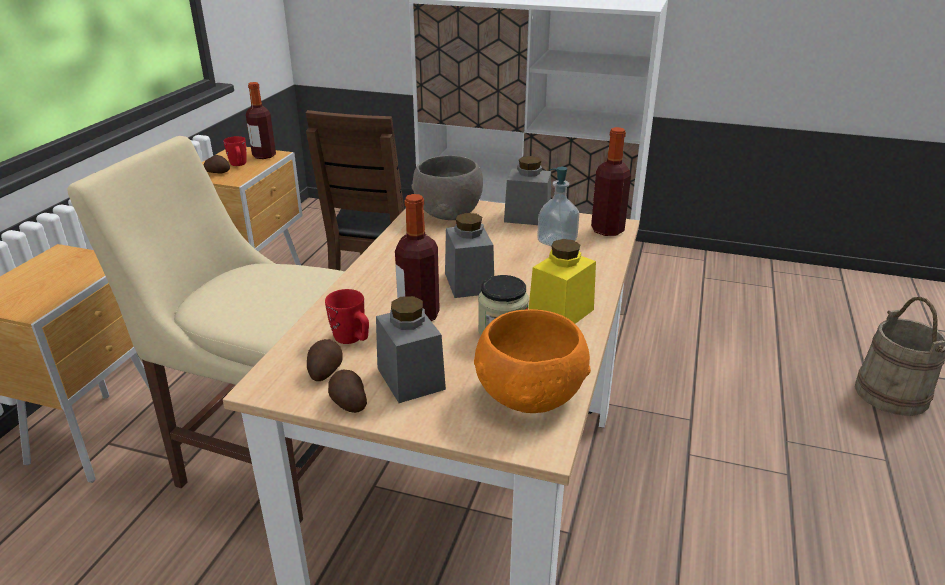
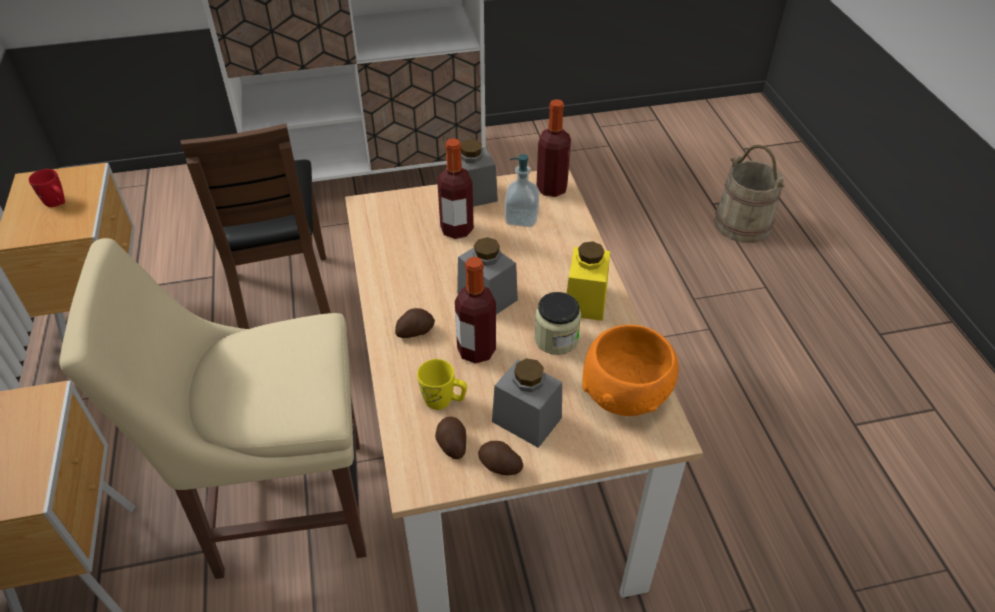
camera: 30 degrees left, 15 degrees up
potato [203,155,230,174] -> potato moved to [395,308,435,338]
bottle [246,82,276,159] -> bottle moved to [437,138,474,239]
red mug [325,289,369,344] -> yellow mug [417,359,467,410]
grey bowl [412,155,483,220] -> none

